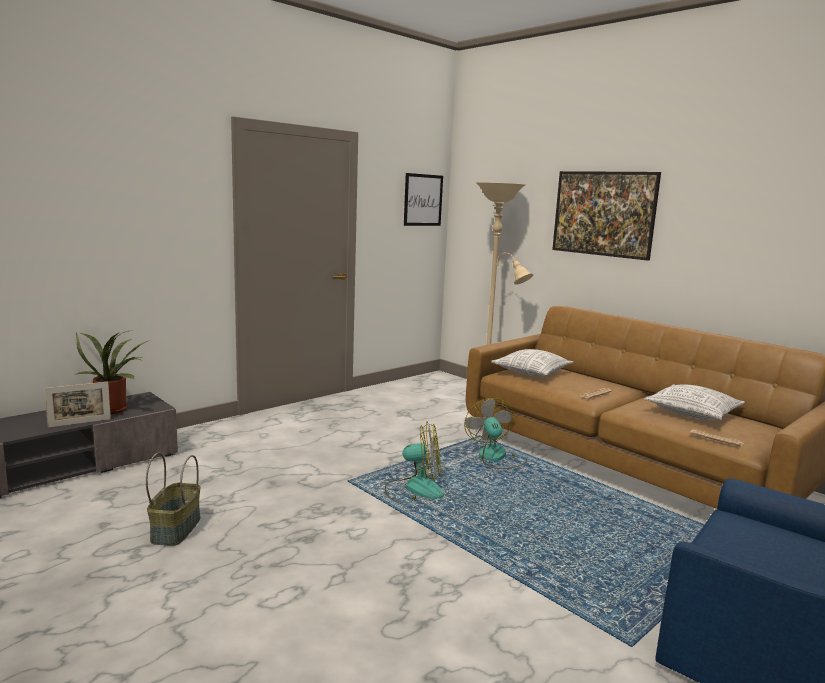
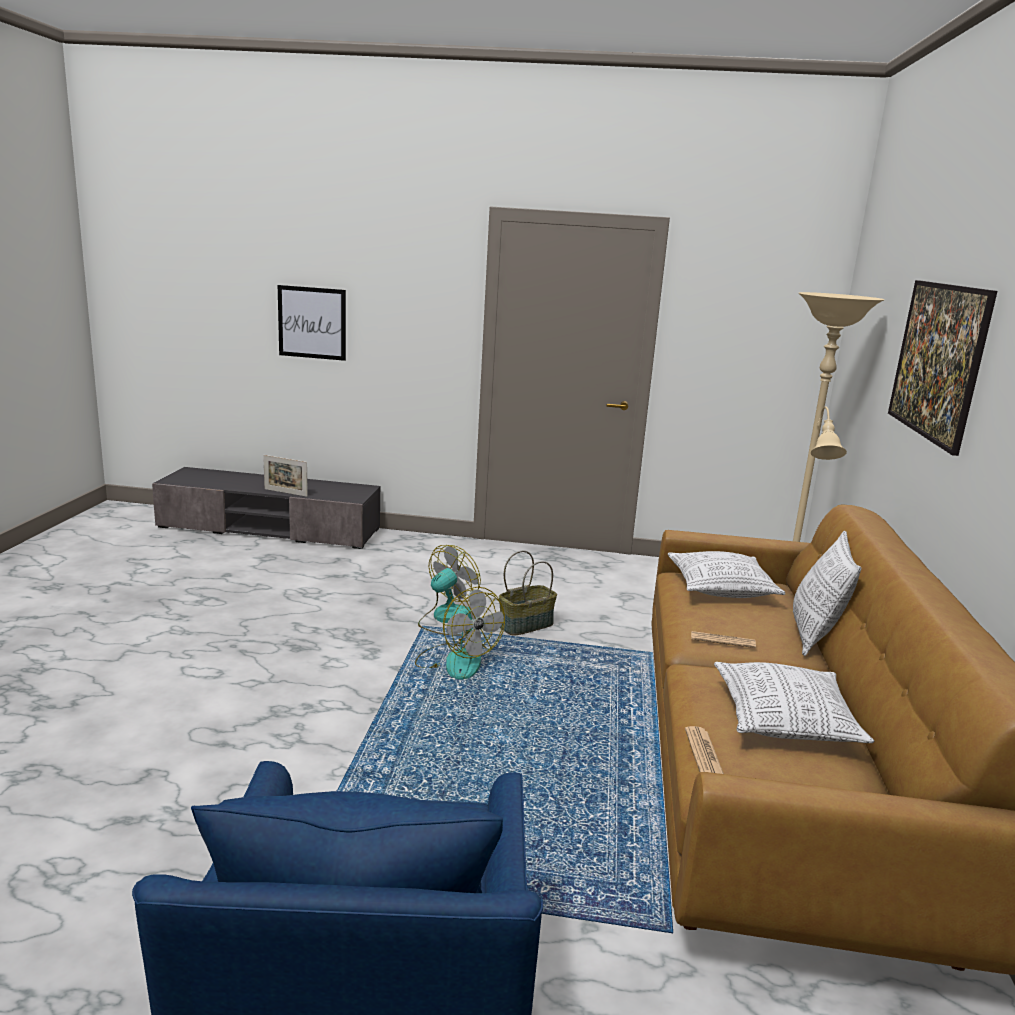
camera: 50 degrees right, 5 degrees up
potted plant [76,330,148,414] -> none
basket [146,453,200,546] -> basket moved to [499,551,557,636]
picture [404,173,443,226] -> picture moved to [278,285,346,361]
fan [464,398,527,469] -> fan moved to [418,545,481,635]
none -> pillow [793,531,862,656]

